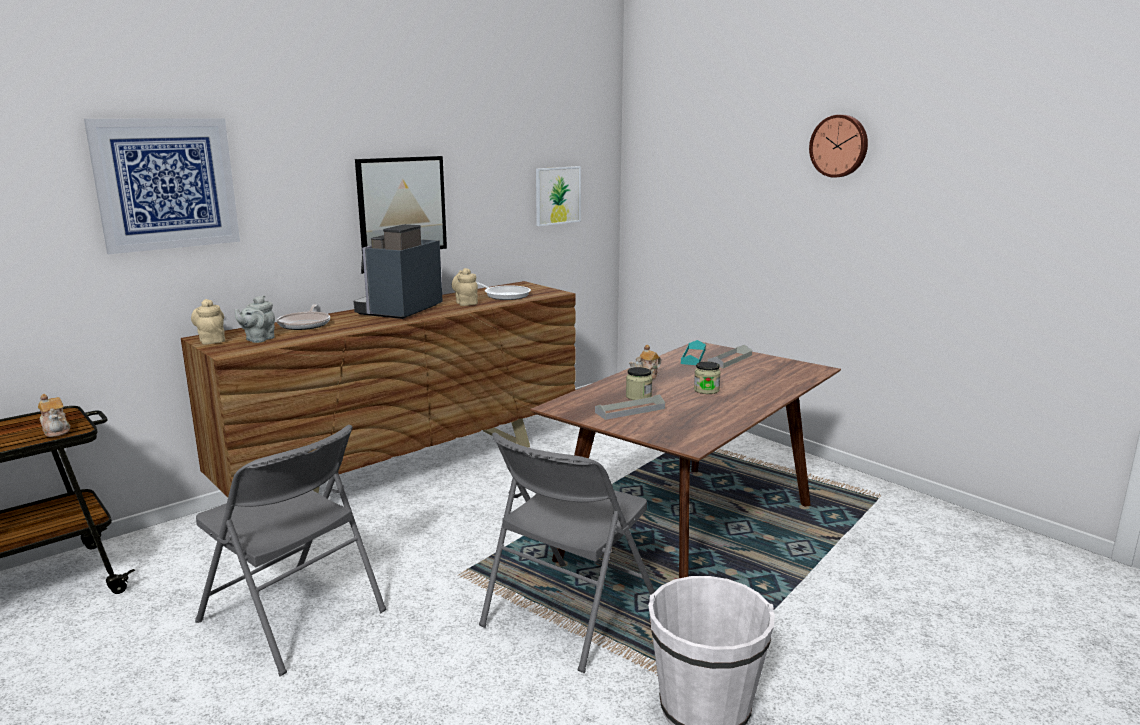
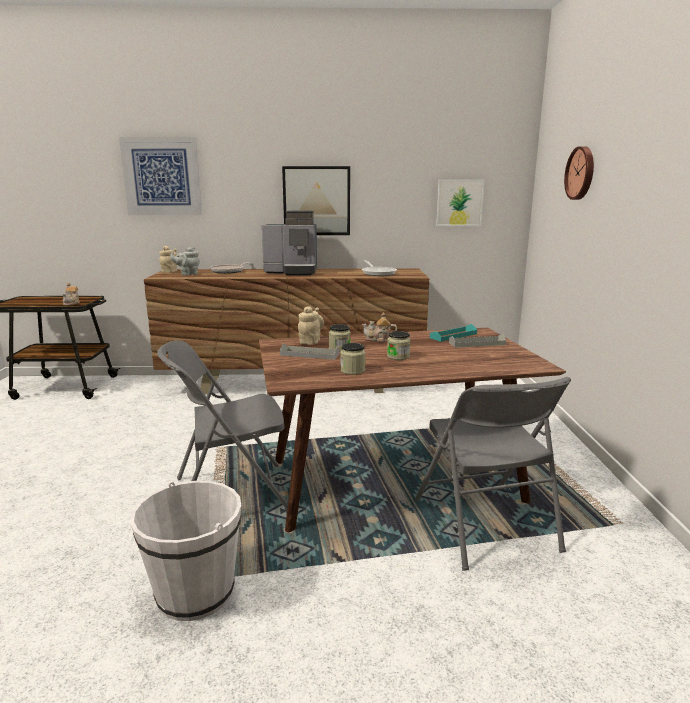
camera: 40 degrees right, 0 degrees up
grey chair [195,425,387,677] -> grey chair moved to [415,377,571,571]
coffee machine [354,224,443,319] -> coffee machine turned 150 degrees counterclockwise [262,211,317,276]
beige teapot [452,268,478,306] -> beige teapot moved to [298,306,324,345]
wall clock [809,115,868,178] -> wall clock moved to [564,146,594,200]
none -> jar [340,343,365,375]

